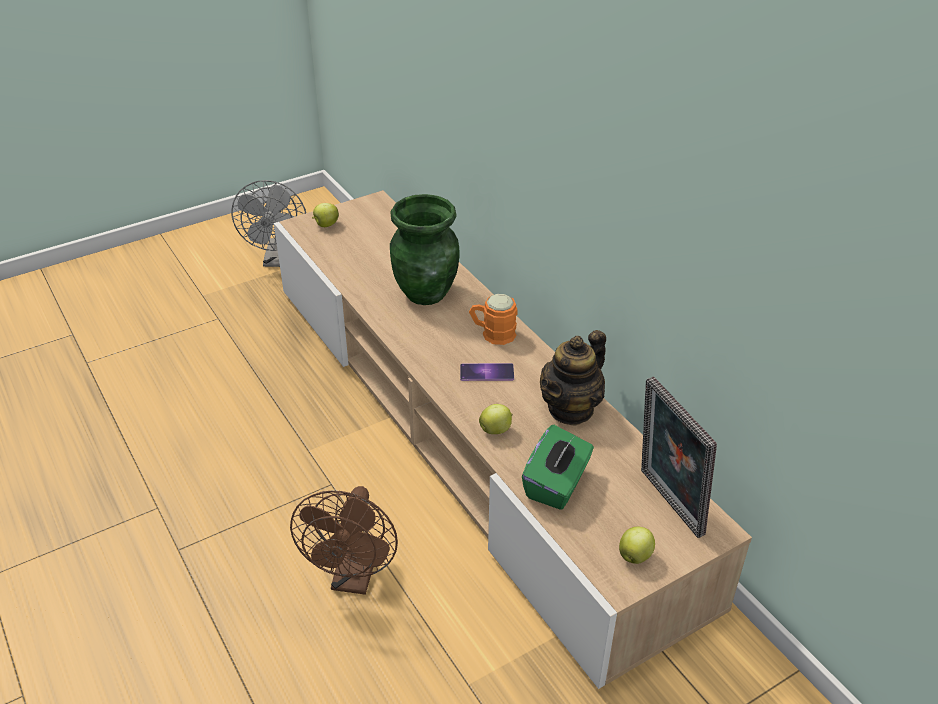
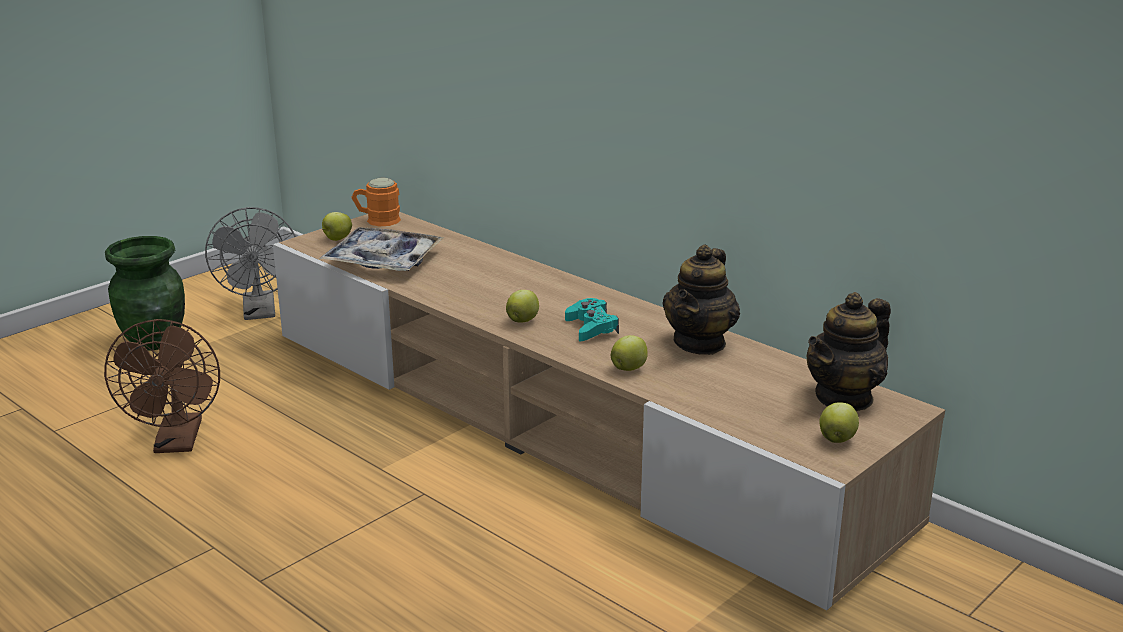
camera: 15 degrees left, 15 degrees down
brown fan [290,486,398,595] -> brown fan moved to [104,319,220,453]
green vase [390,194,459,305] -> green vase moved to [105,236,185,351]
phone [460,363,514,381] -> turquoise game controller [565,298,619,341]
orange mug [469,294,518,345] -> orange mug moved to [351,177,401,227]
green tissue box [522,425,594,510] -> none
picture frame [641,376,717,538] -> teapot [807,292,891,411]
none -> tray [319,227,445,271]
none -> apple [506,290,539,323]

